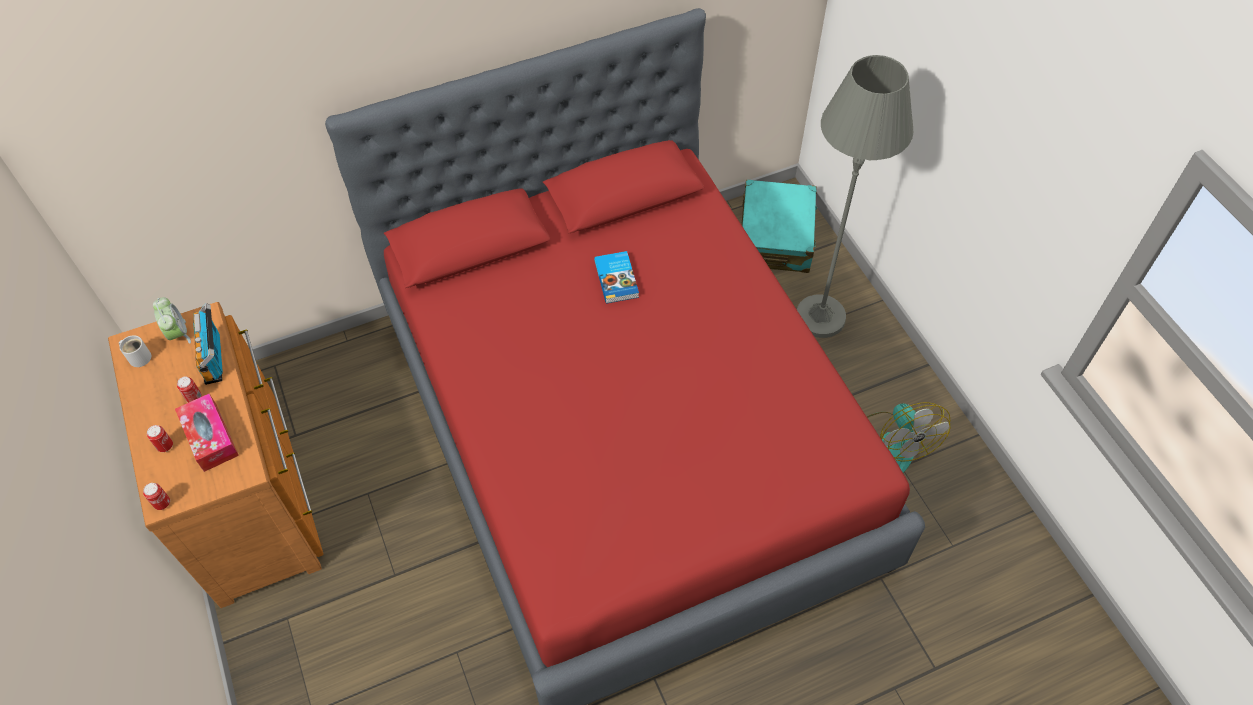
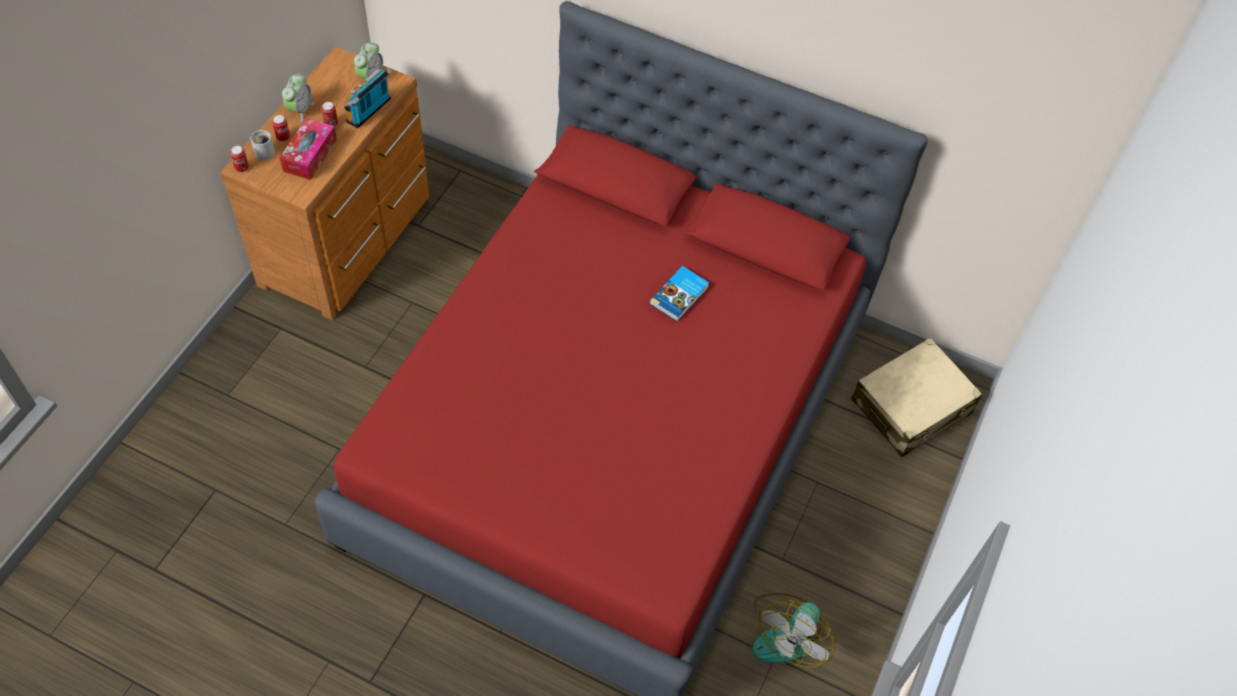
camera: 45 degrees right, 0 degrees up
white mug [119,335,151,367] -> white mug moved to [251,130,275,160]
turquoise suitcase [741,180,817,273] -> beige suitcase [851,338,983,457]
grey floor lamp [797,55,913,338] -> none
none -> alarm clock [282,73,314,122]

